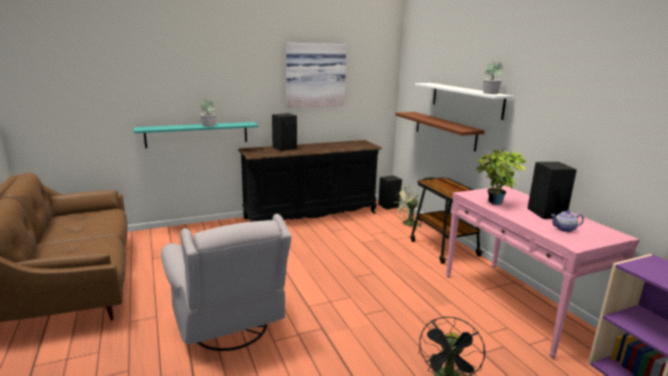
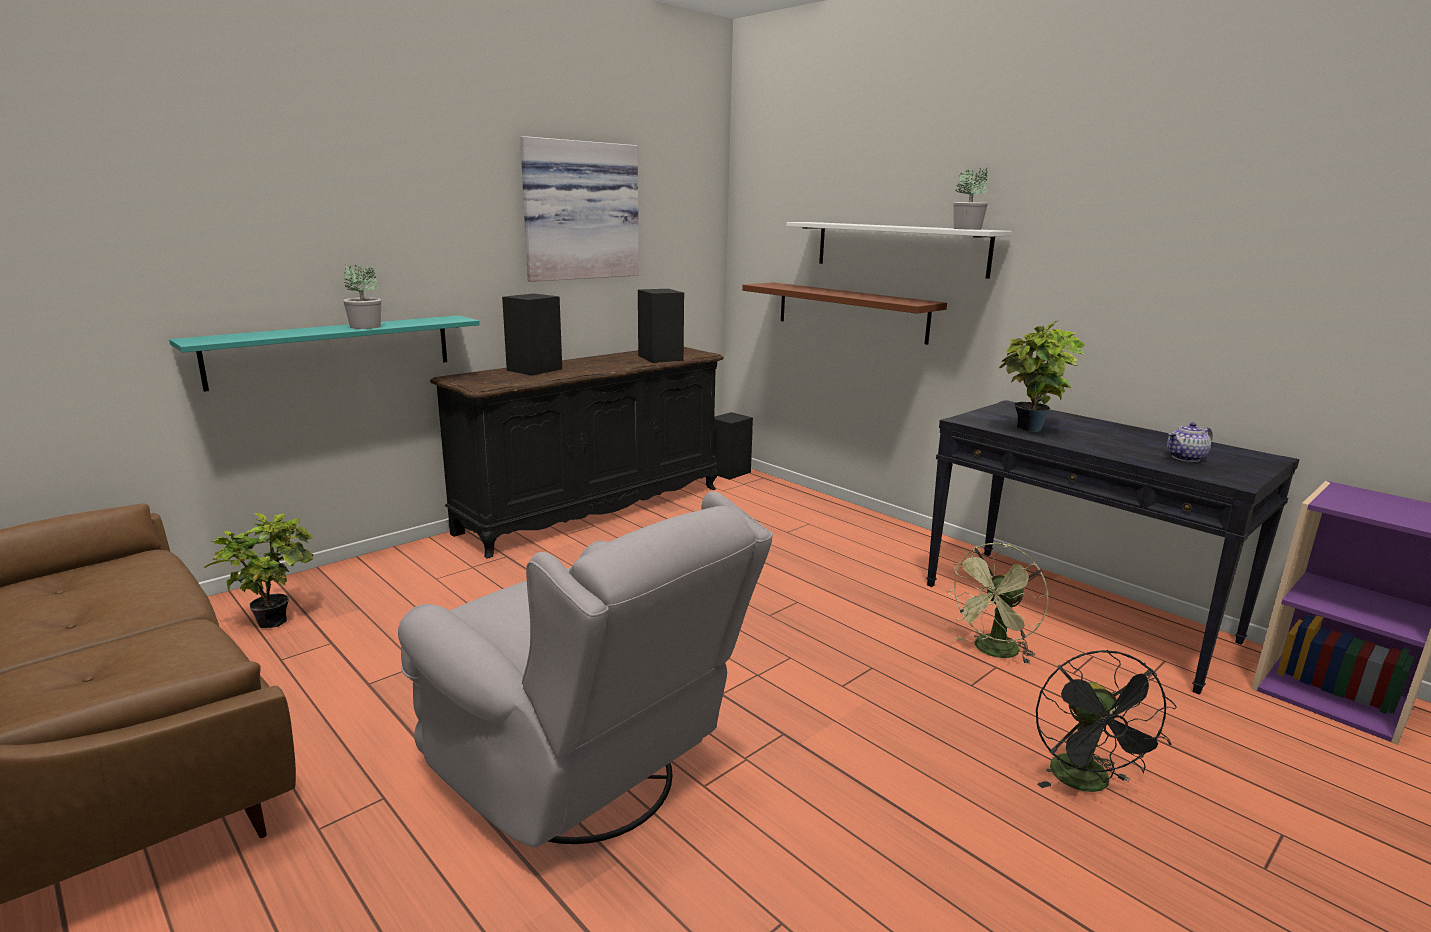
camera: 20 degrees left, 0 degrees up
green fan [394,186,423,229] -> green fan moved to [947,543,1049,664]
cart [410,177,484,264] -> none
pink console table [446,186,640,359] -> black console table [926,400,1300,695]
black speaker [527,162,577,219] -> black speaker moved to [638,289,684,363]
none -> potted plant [204,513,313,628]

